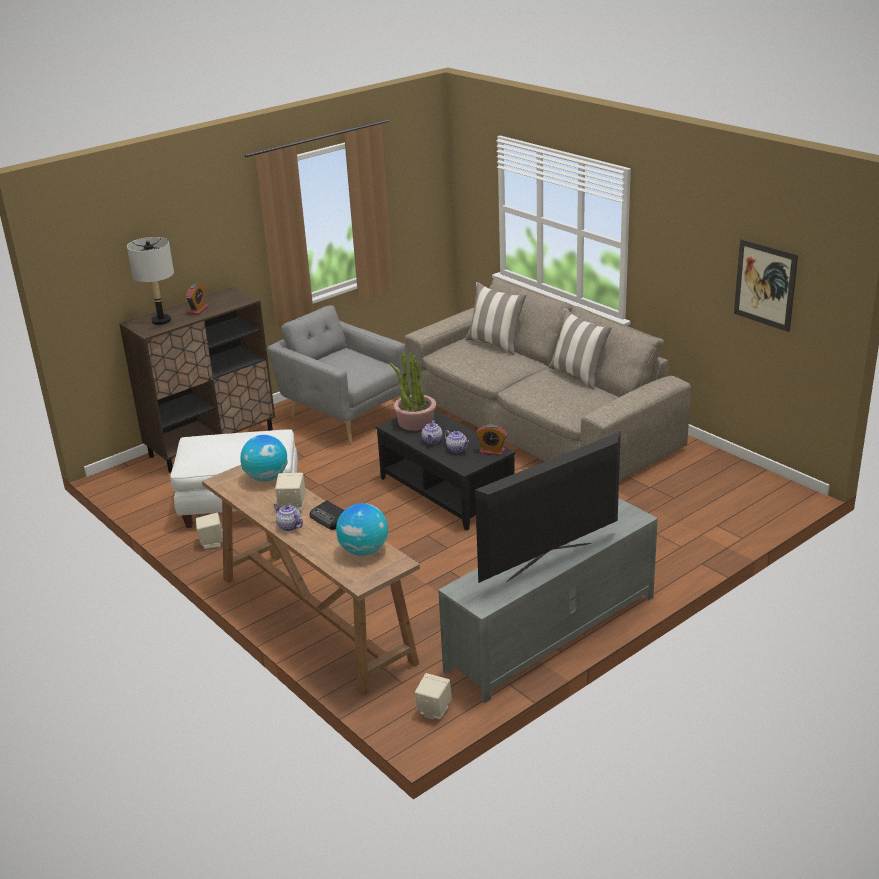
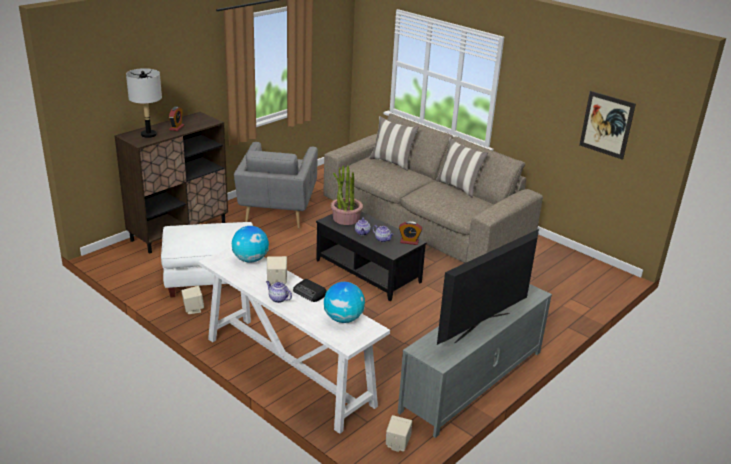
camera: 10 degrees left, 0 degrees up
brown console table [202,465,420,697] -> white console table [198,247,390,434]
grey armchair [267,305,406,445] -> grey armchair turned 120 degrees counterclockwise [234,142,318,228]

